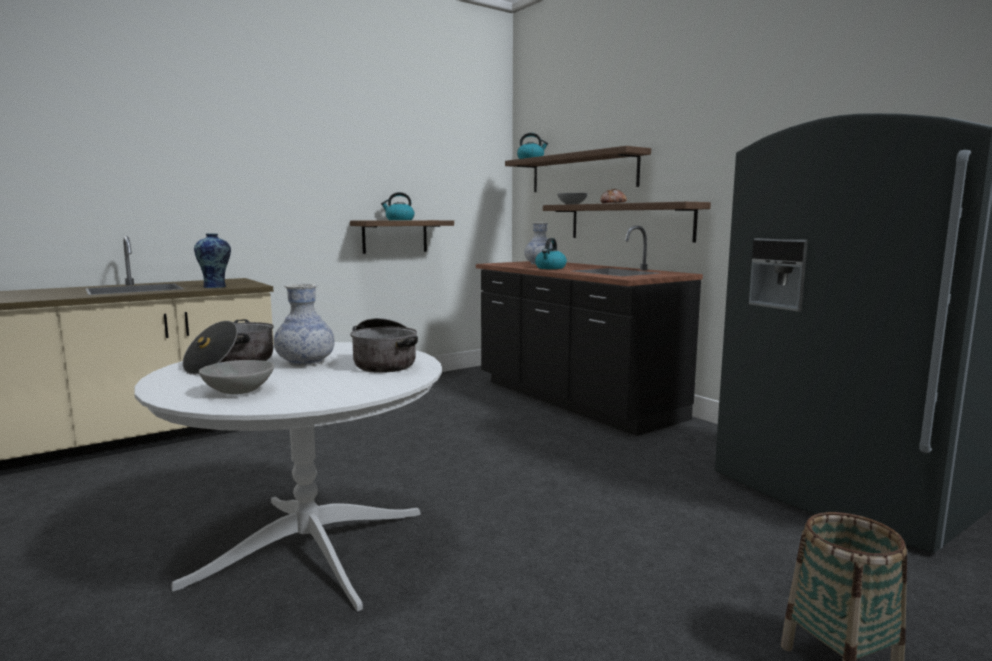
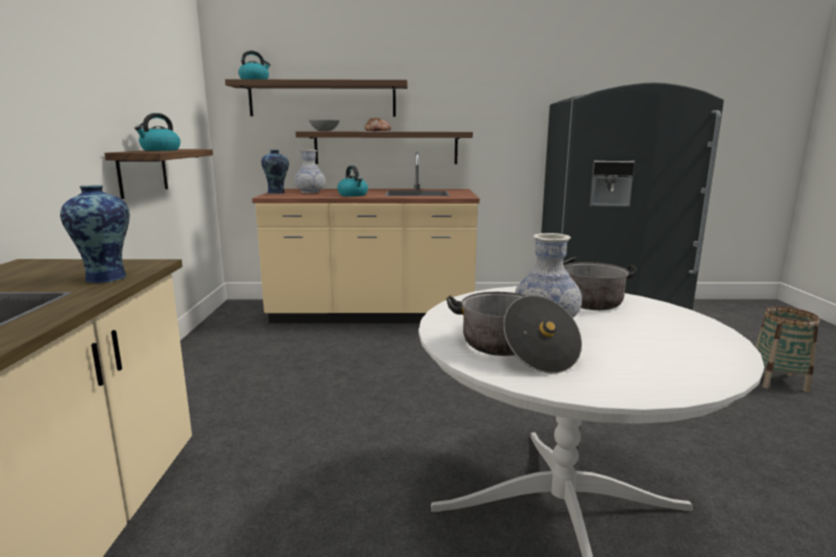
camera: 55 degrees left, 5 degrees up
grey bowl [199,360,274,394] -> none
black counter [476,226,703,436] -> beige counter [252,152,480,323]
none -> vase [261,150,289,194]

